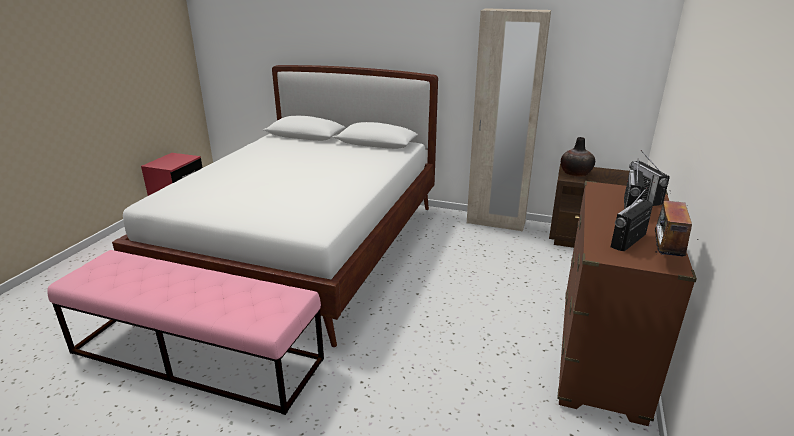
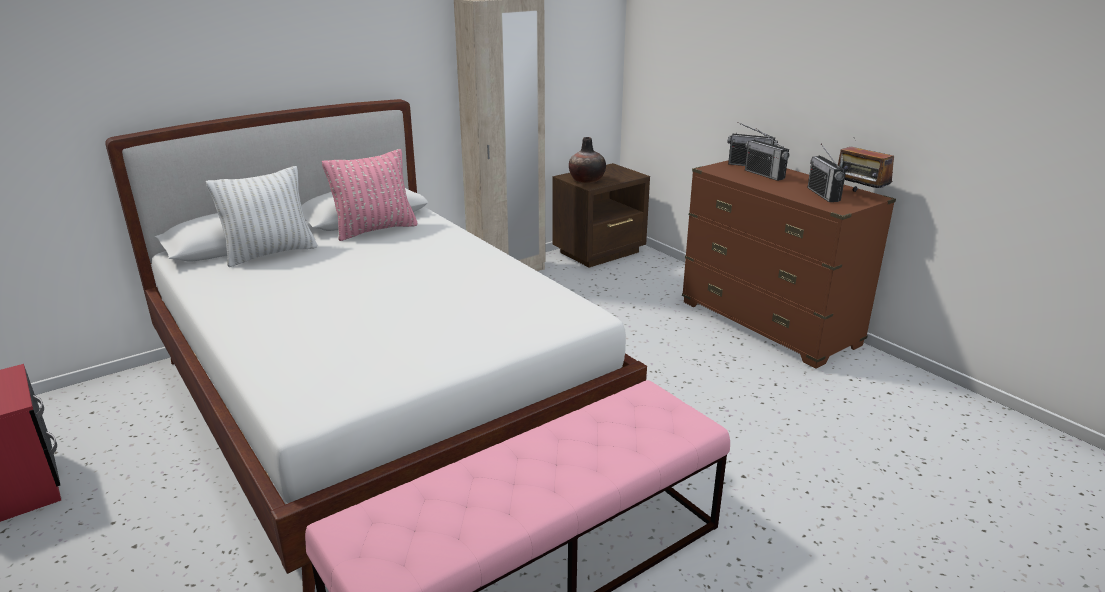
camera: 55 degrees left, 0 degrees up
none -> white pillow [206,166,317,267]
none -> pink pillow [322,149,418,241]

